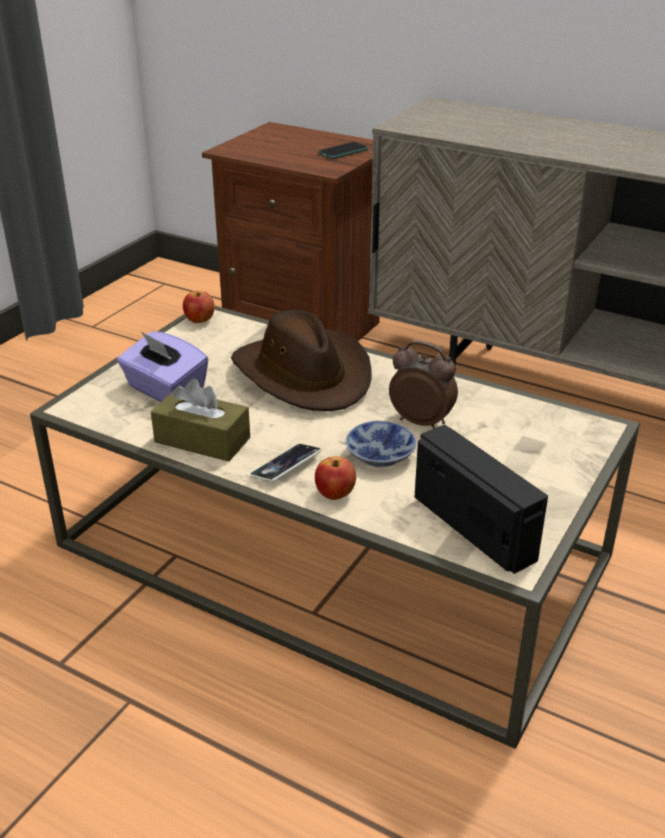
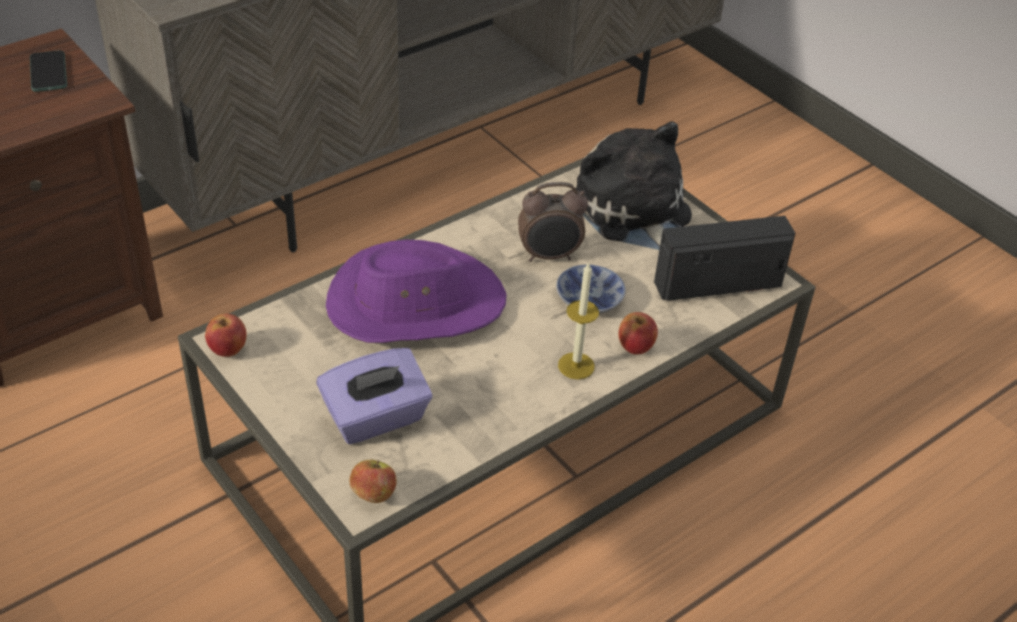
camera: 70 degrees left, 10 degrees up
brown tissue box [151,379,250,461] -> none
brown hat [231,310,372,411] -> purple hat [326,240,507,343]
phone [250,444,321,482] -> candle [558,261,599,379]
alarm clock [389,341,458,429] -> alarm clock turned 150 degrees counterclockwise [518,182,588,262]
none -> apple [350,460,397,503]
none -> plush toy [575,121,692,250]

